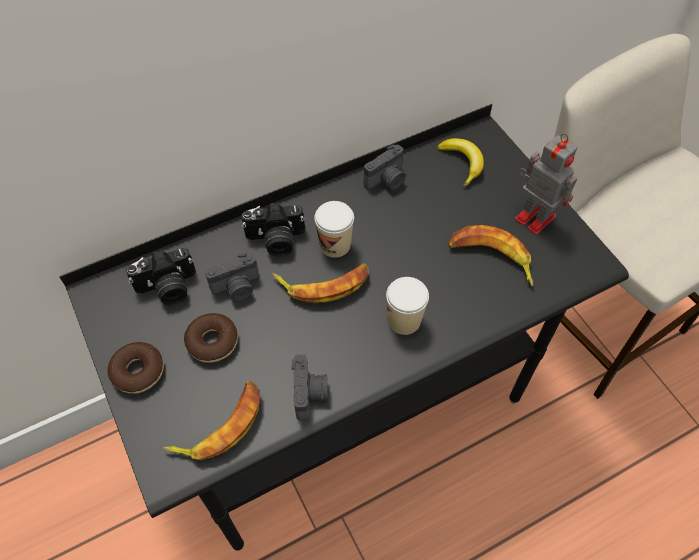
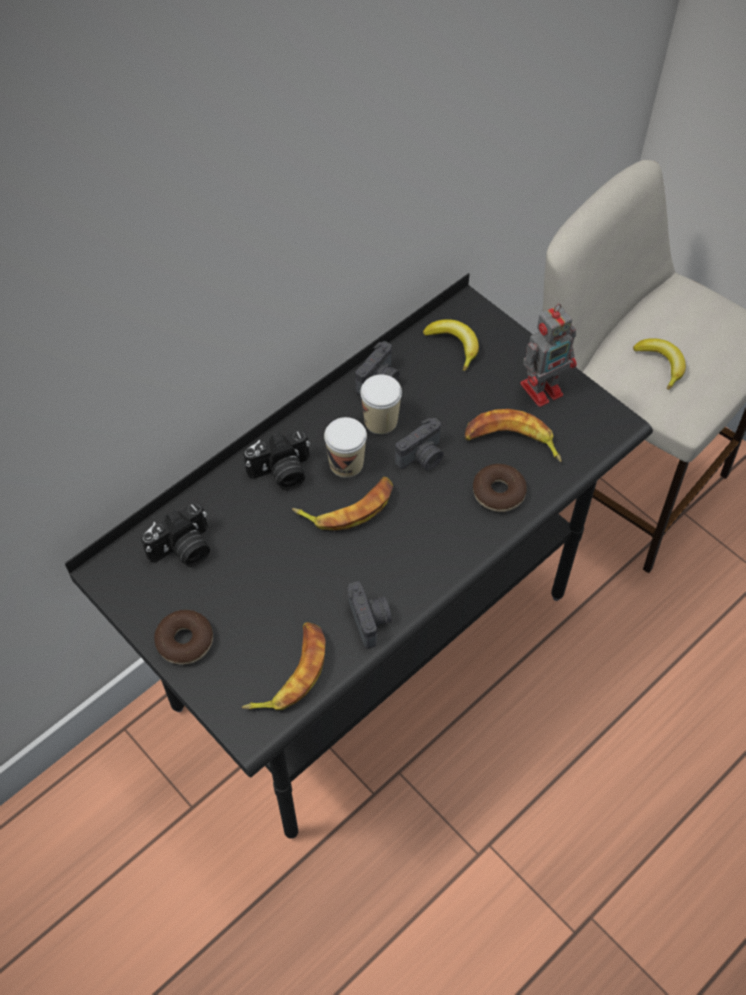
camera: 15 degrees left, 0 degrees up
donut [184,313,238,363] -> donut moved to [473,464,527,512]
camera [205,252,259,301] -> camera moved to [395,418,443,470]
cup [386,277,429,335] -> cup moved to [360,374,402,434]
toy robot [515,134,577,235] -> toy robot turned 120 degrees clockwise [520,304,577,407]
none -> banana [633,338,686,390]

